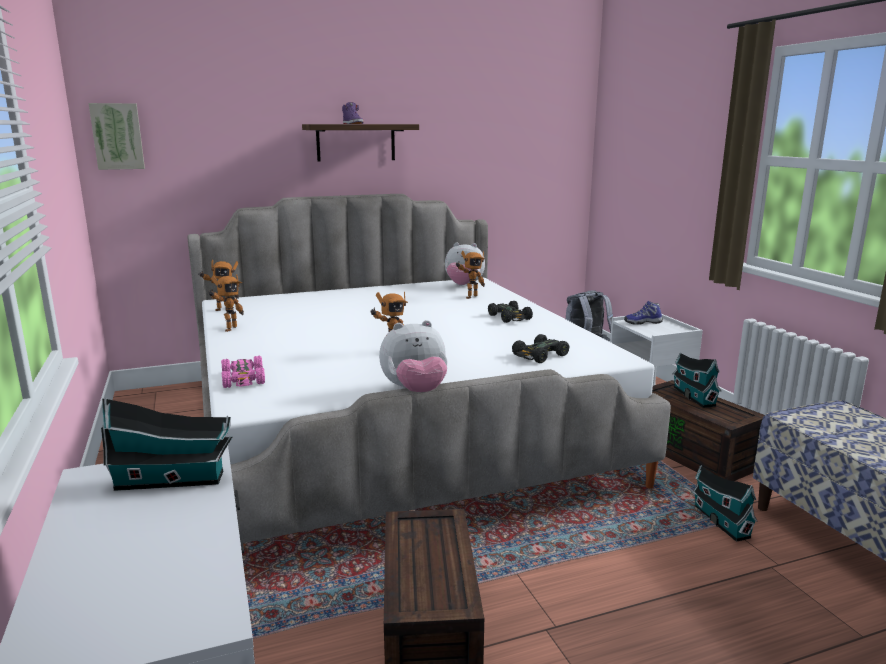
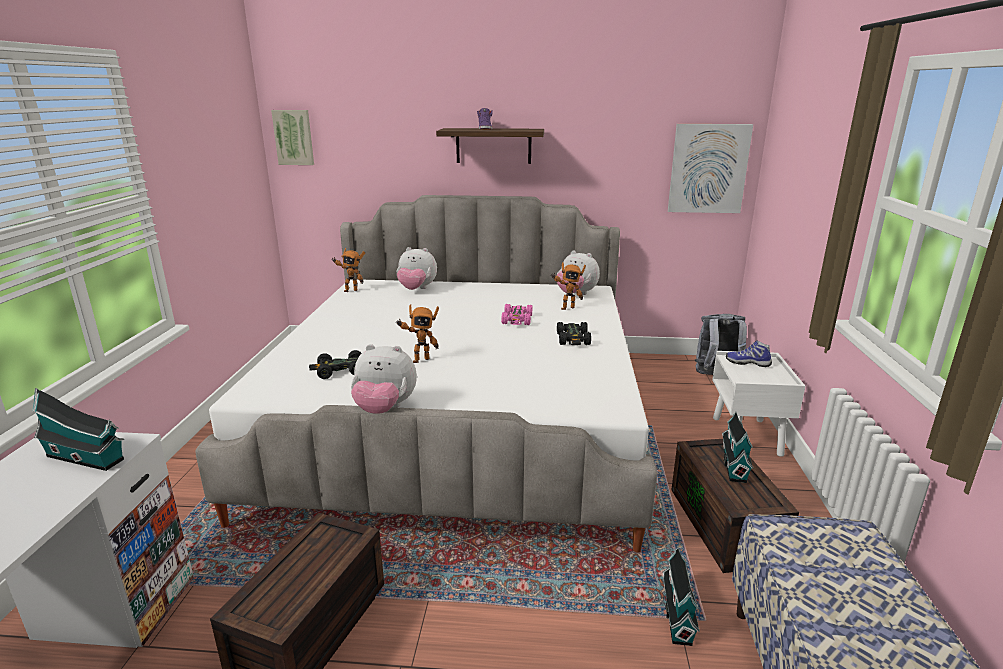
camera: 25 degrees right, 5 degrees up
toy robot [209,274,244,332] -> none
pink toy car [221,356,265,388] -> pink toy car moved to [501,304,533,325]
black toy car [512,334,570,363] -> black toy car moved to [309,350,361,379]
none -> plush toy [397,247,437,290]
none -> picture [668,124,753,213]

